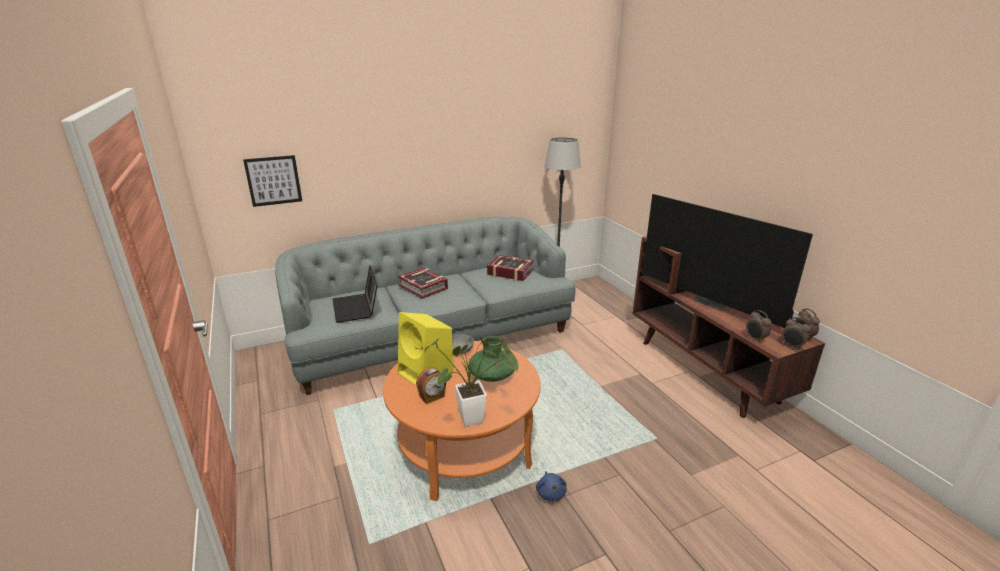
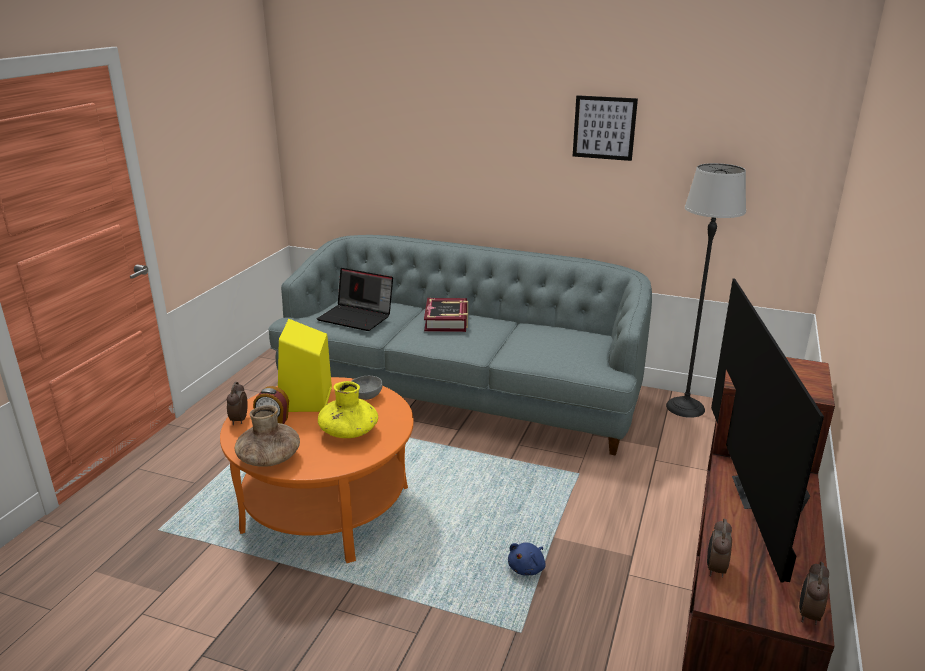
camera: 45 degrees right, 0 degrees up
picture [243,155,302,207] -> picture moved to [573,95,638,161]
laptop [332,265,377,323] -> laptop turned 90 degrees counterclockwise [317,268,393,331]
potted plant [424,337,519,427] -> brown vase [235,405,300,467]
green vase [468,336,515,382] -> yellow vase [318,381,378,438]
book [487,255,534,281] -> none
blue plush toy [536,471,567,501] -> blue plush toy moved to [508,542,546,576]
alarm clock [782,317,811,350] -> alarm clock moved to [227,382,248,425]

